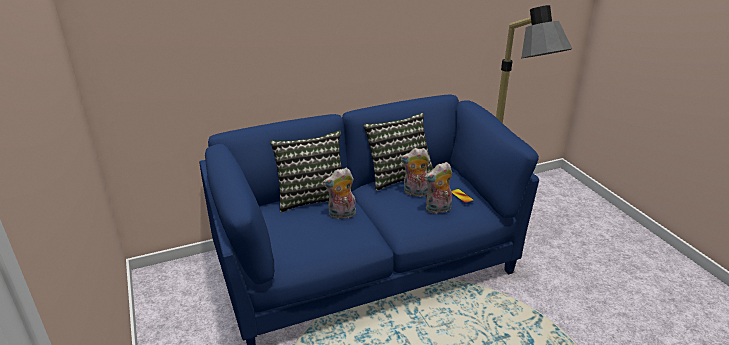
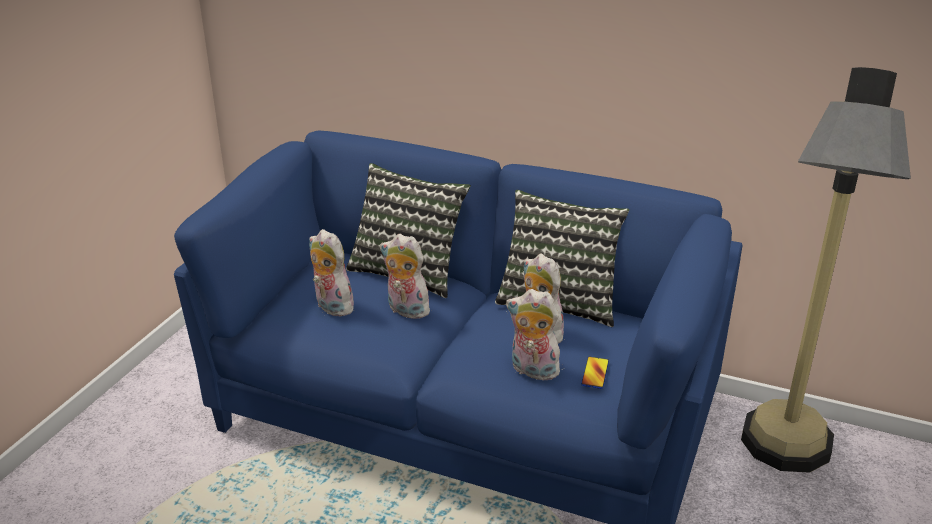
camera: 45 degrees right, 0 degrees up
none -> plush toy [309,229,354,316]

